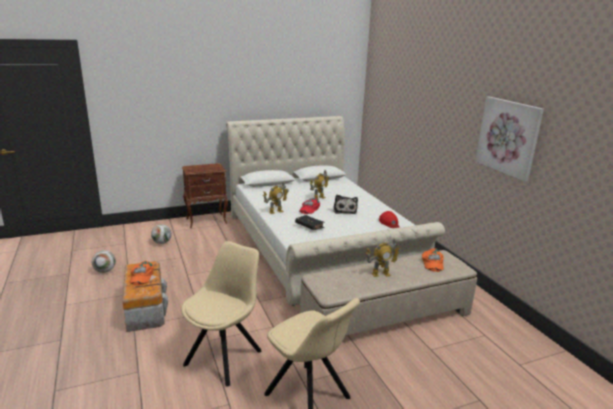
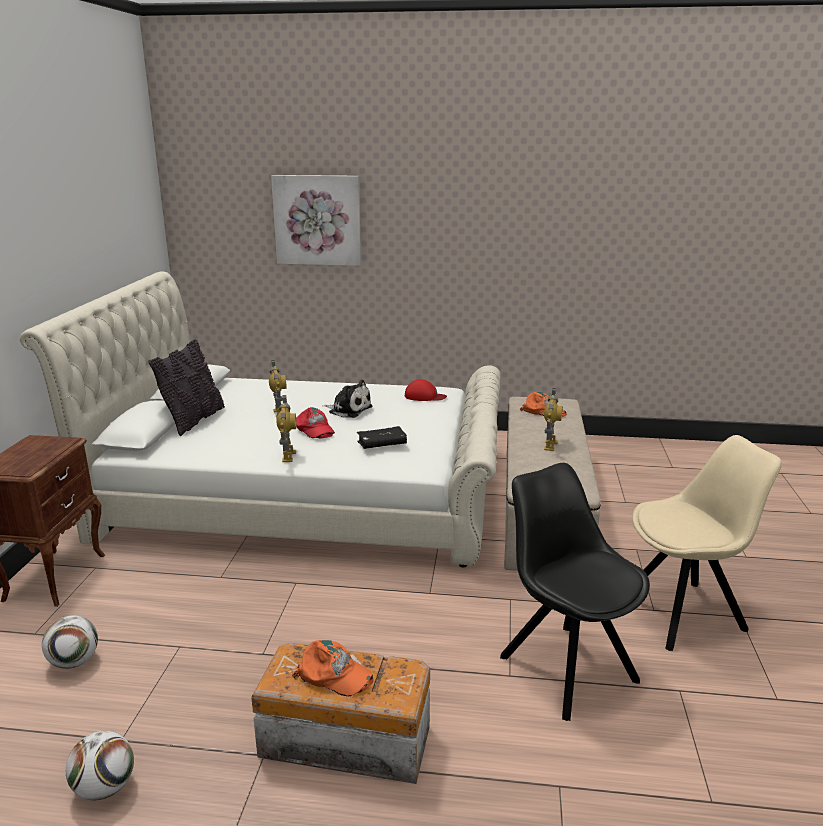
camera: 60 degrees left, 0 degrees up
beige chair [181,241,262,386] -> black chair [500,463,650,721]
picture [475,97,544,182] -> picture moved to [271,175,361,266]
none -> black pillow [148,339,225,436]

